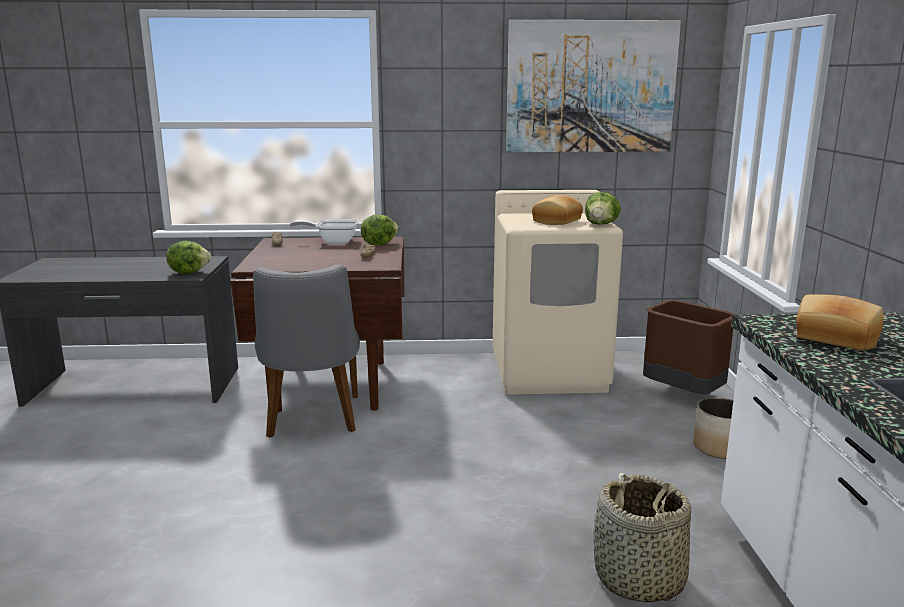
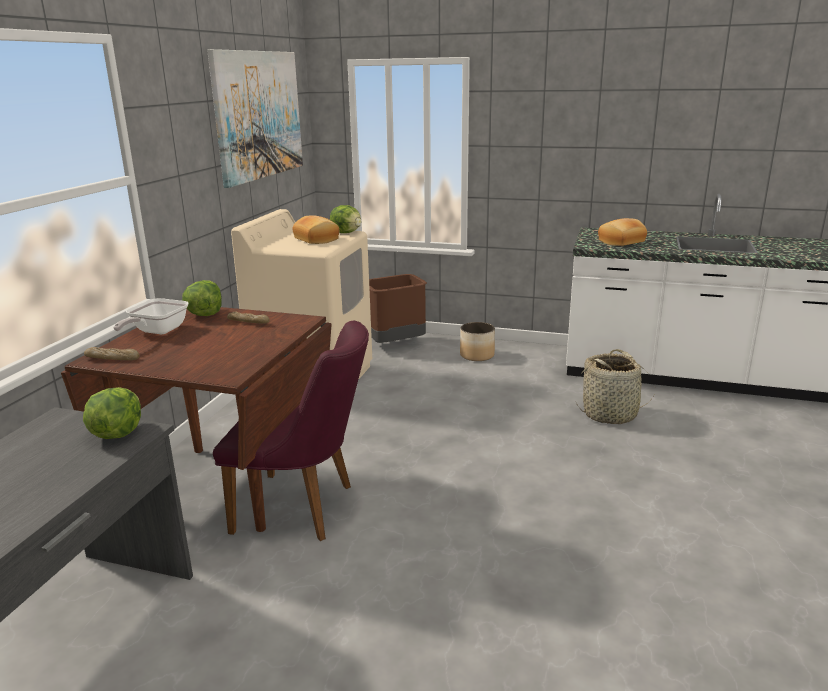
camera: 70 degrees left, 5 degrees up
grey chair [253,264,360,438] -> purple chair [213,320,369,541]

